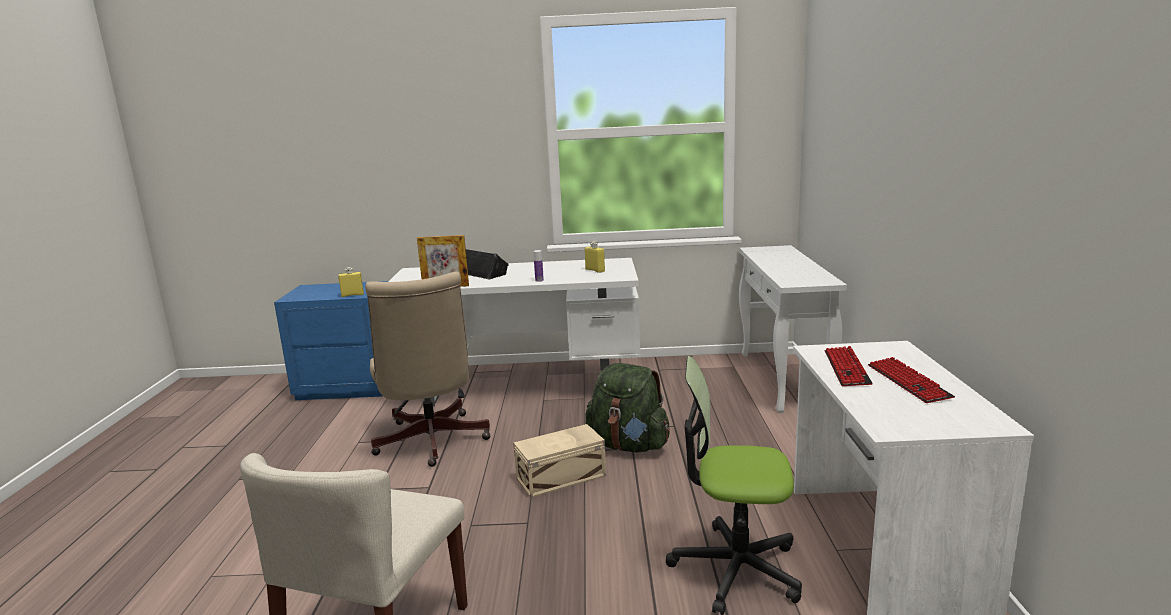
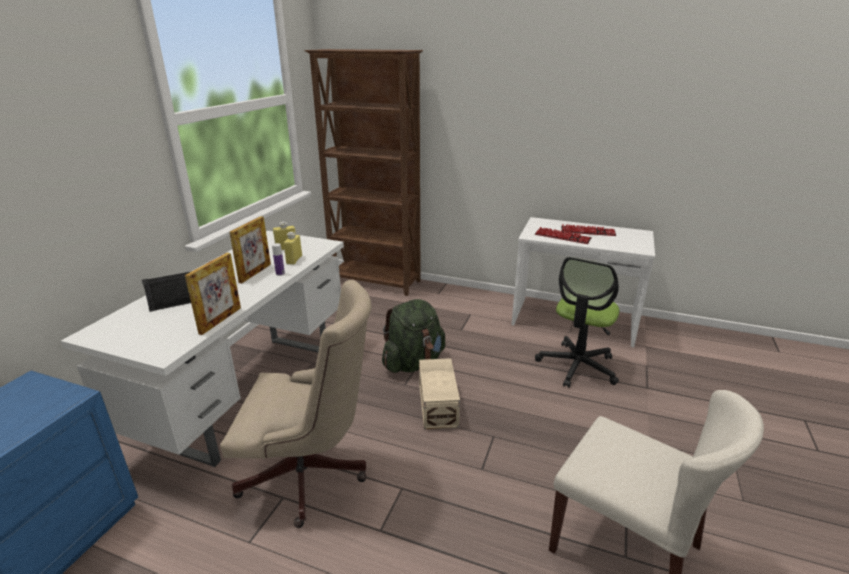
camera: 70 degrees left, 10 degrees up
yellow bottle [338,267,364,297] -> yellow bottle moved to [284,232,302,265]
white console table [739,245,847,413] -> brown bookcase [304,49,423,296]
none -> picture frame [229,216,271,283]

